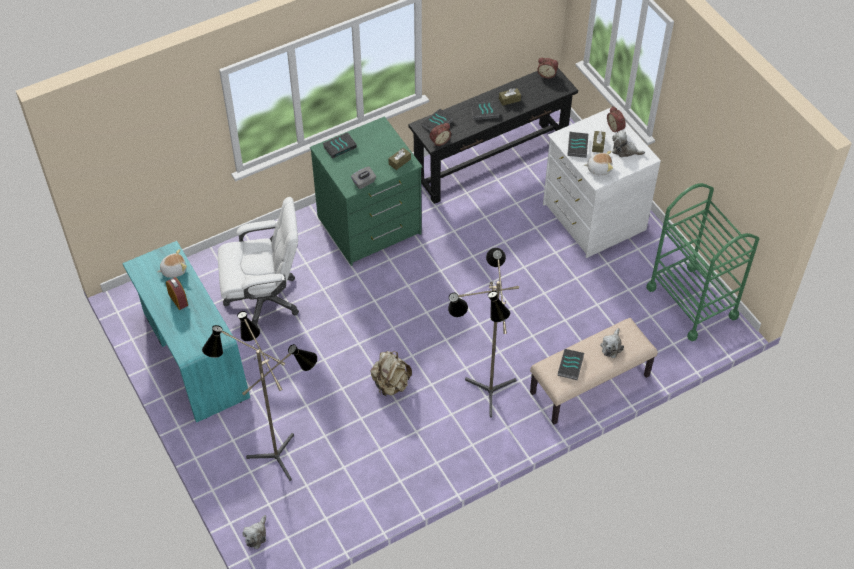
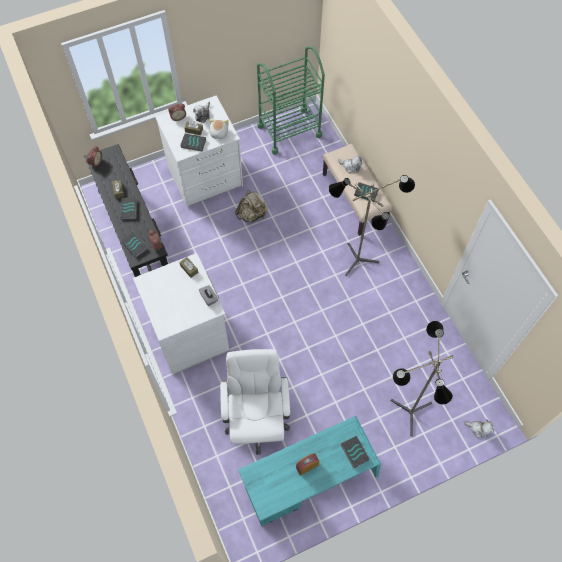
camera: 85 degrees left, 10 degrees up
plush toy [157,249,187,278] -> none
green dresser [310,117,422,266] -> white dresser [133,253,229,374]
book [323,132,357,159] -> book moved to [341,436,370,469]
beige backpack [370,351,412,396] -> beige backpack moved to [235,190,268,222]

